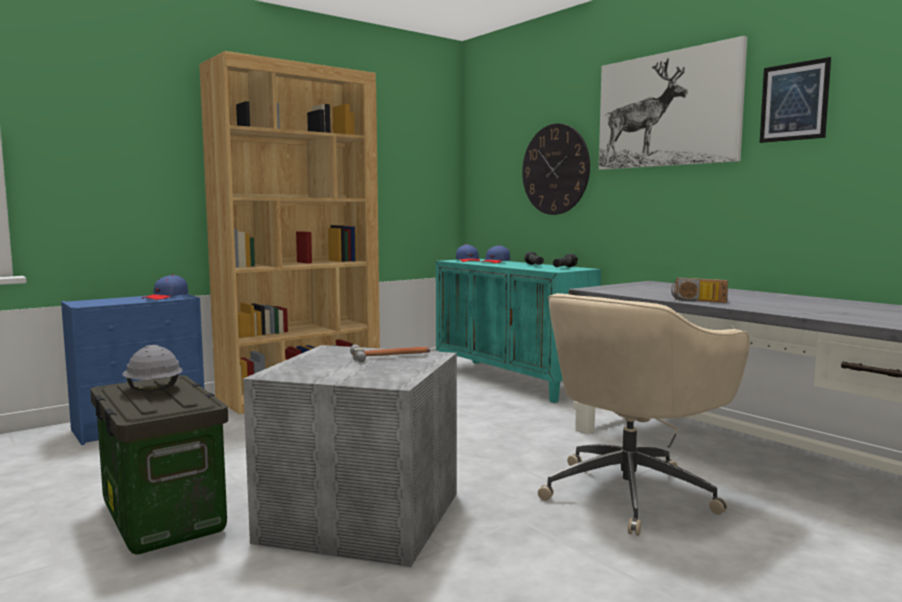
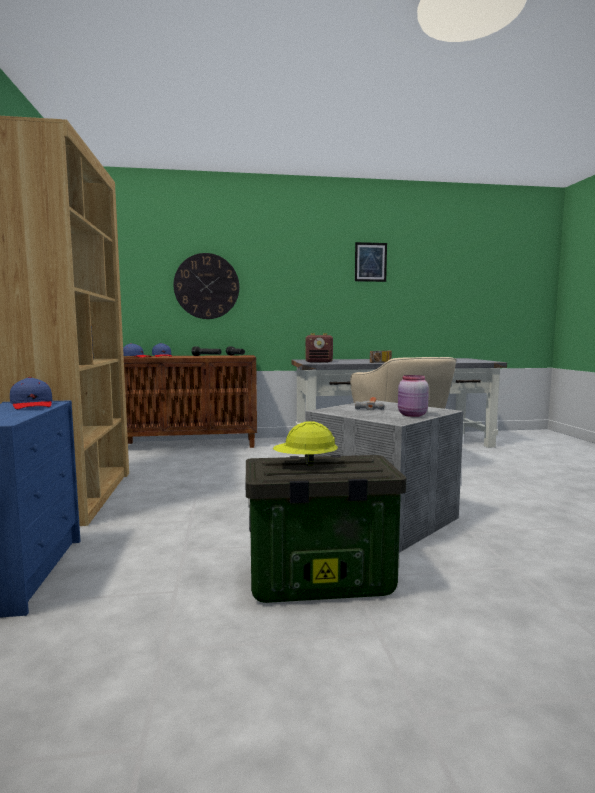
camera: 60 degrees left, 0 degrees up
grey hard hat [122,345,182,391] -> yellow hard hat [273,421,338,466]
turquoise cabinet [436,259,601,403] -> brown cabinet [124,355,257,448]
picture [599,36,747,170] -> none
none -> radio [305,333,333,362]
none -> pink jar [398,375,429,417]

